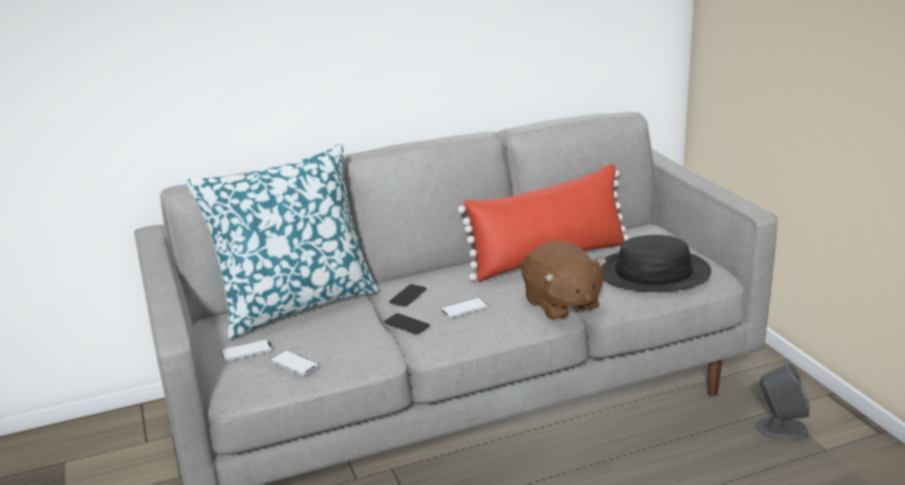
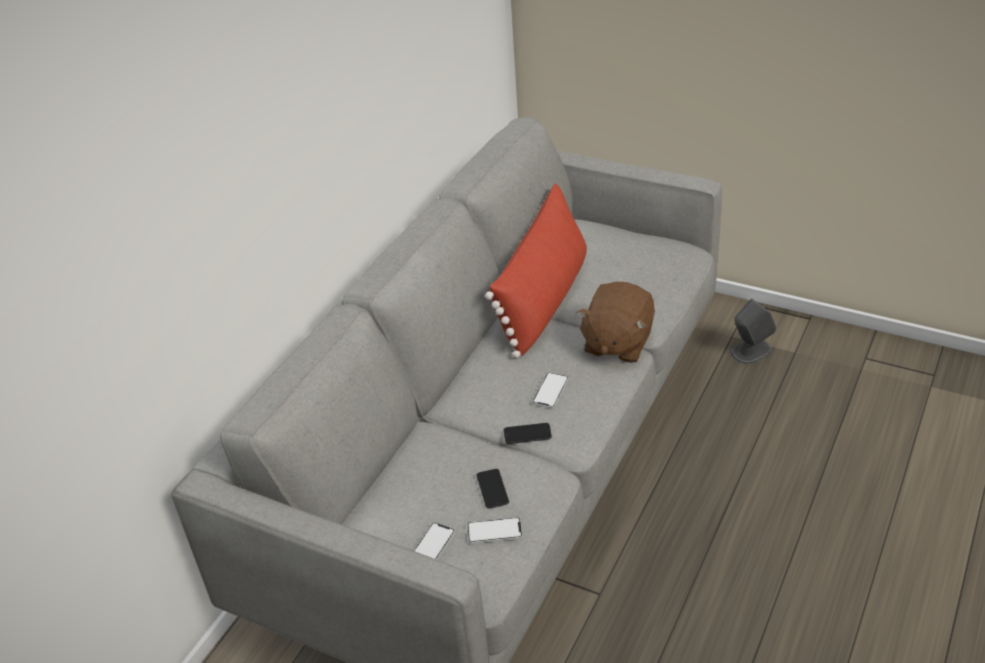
camera: 40 degrees left, 15 degrees up
pillow [186,144,379,340] -> none
phone [389,284,427,307] -> phone moved to [476,469,509,509]
brown plush toy [522,241,607,321] -> brown plush toy turned 90 degrees clockwise [576,282,655,363]
black hat [601,235,711,292] -> none

